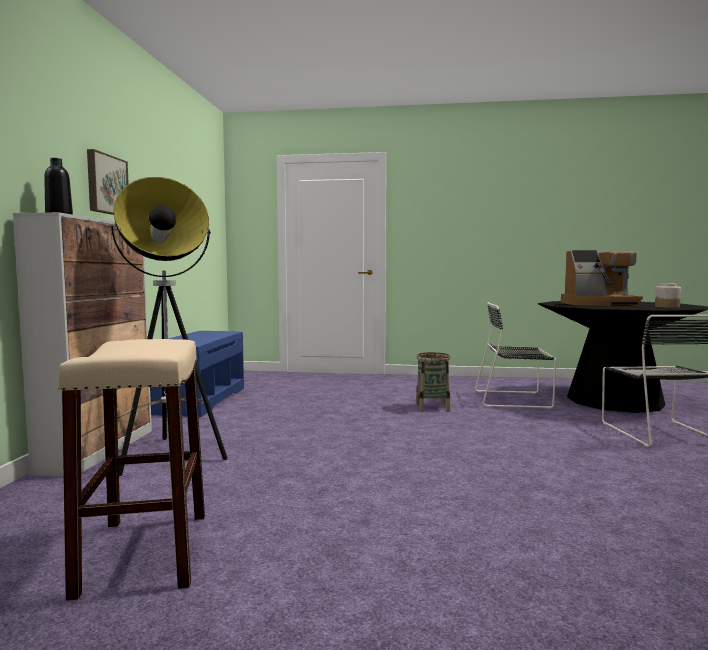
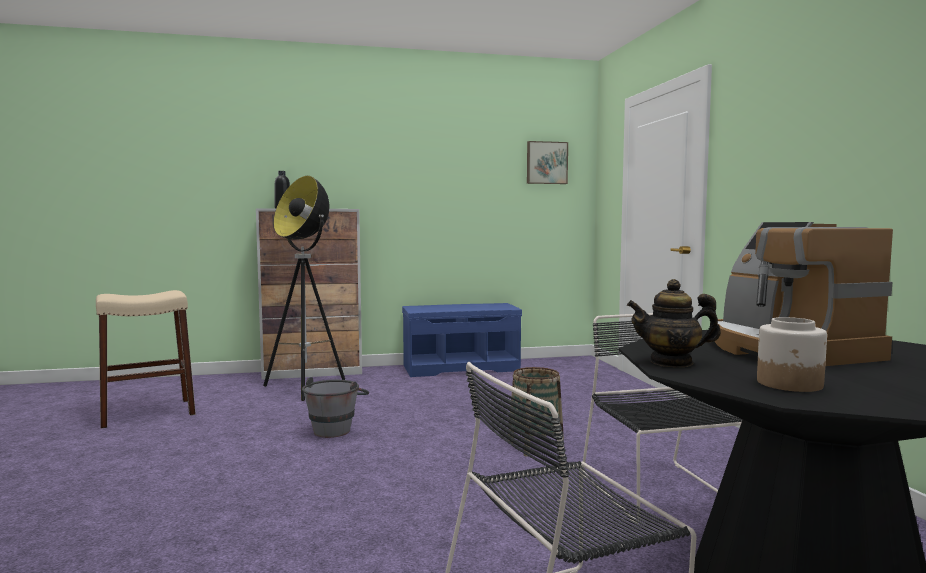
camera: 70 degrees right, 0 degrees up
picture [87,149,129,215] -> picture moved to [527,141,568,184]
none -> grey bucket [302,377,369,438]
none -> teapot [627,279,721,367]

